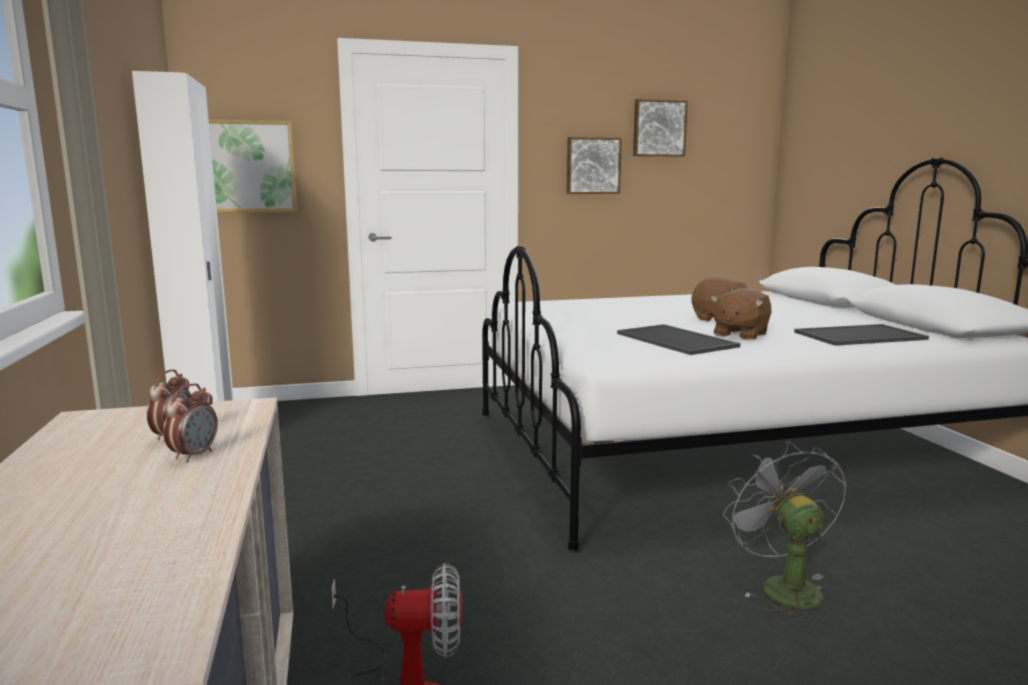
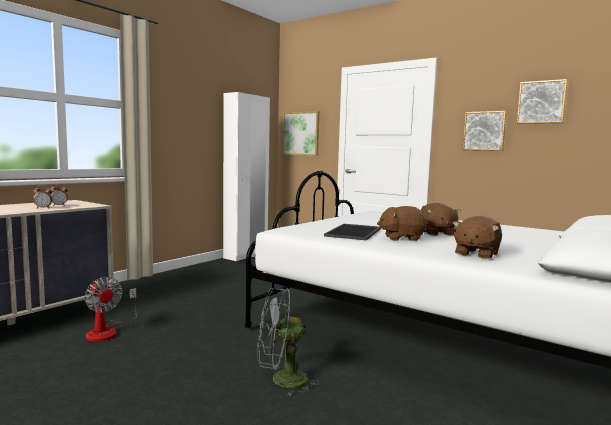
camera: 50 degrees right, 5 degrees down
grey fan [723,441,847,621] -> grey fan turned 135 degrees counterclockwise [257,288,319,396]
tray [794,324,929,346] -> brown plush toy [453,216,502,259]

